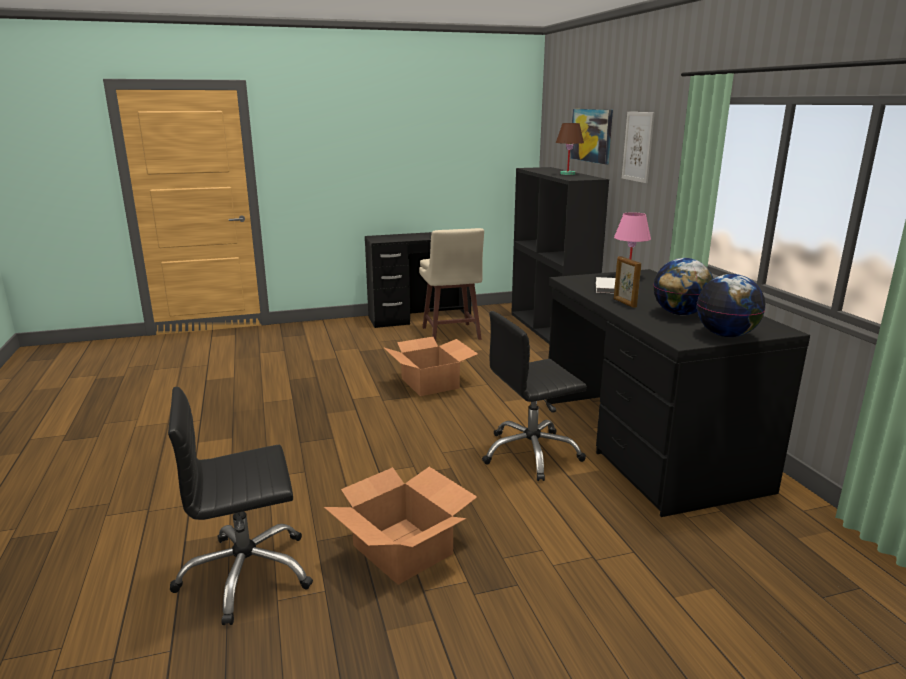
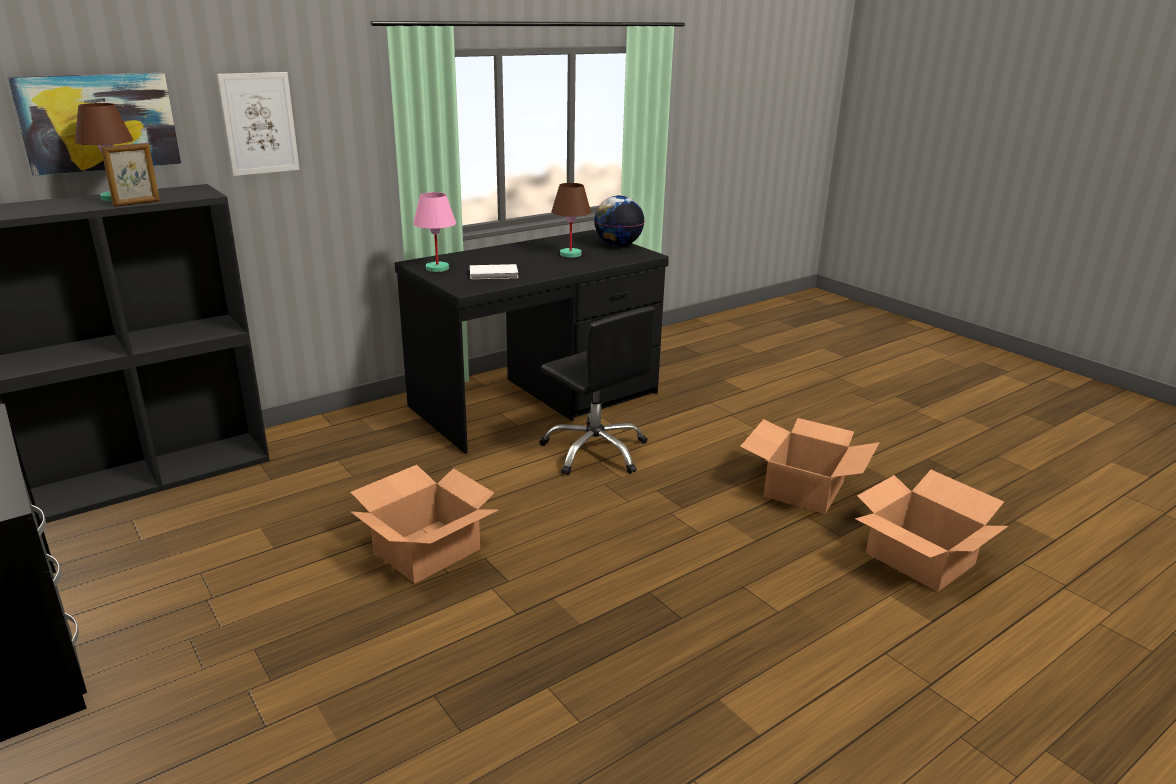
camera: 110 degrees left, 5 degrees up
black office chair [168,387,313,625] -> cardboard box [855,470,1008,592]
beige stool [419,228,484,341] -> none
picture frame [614,256,641,308] -> picture frame moved to [101,143,160,207]
globe [653,258,713,315] -> brown table lamp [551,183,591,257]

